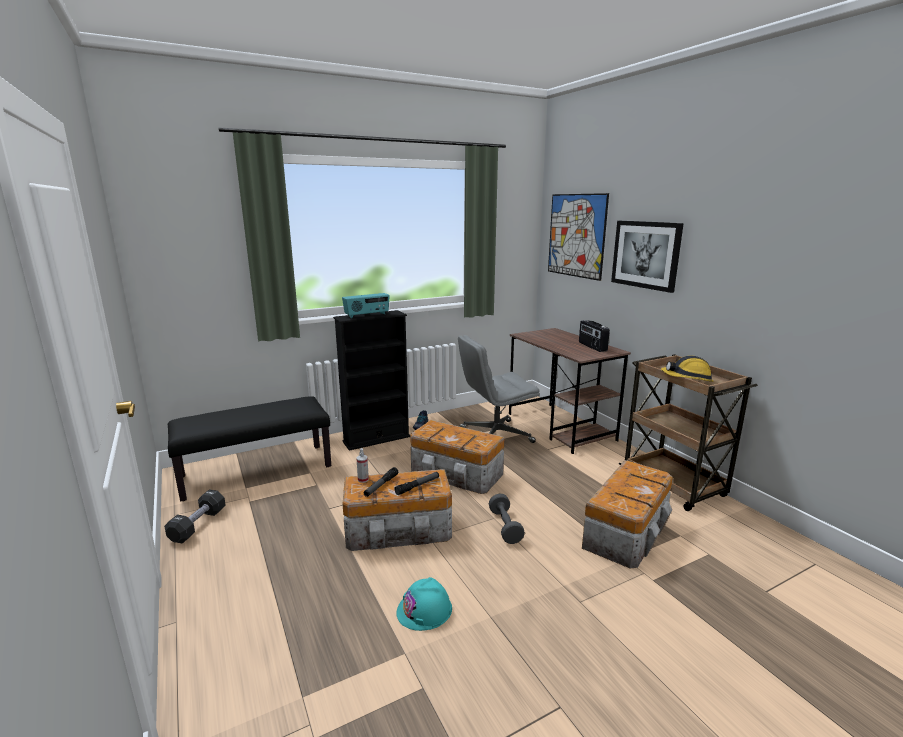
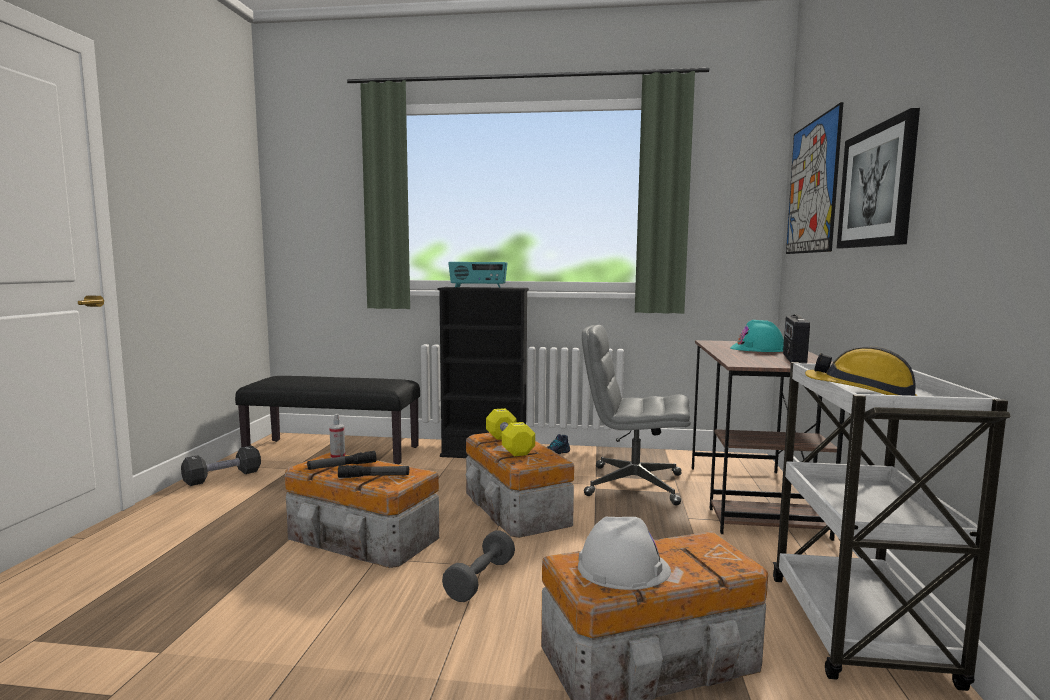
camera: 35 degrees right, 10 degrees down
turquoise hard hat [396,577,452,631] -> turquoise hard hat moved to [730,320,784,352]
brown cart [618,354,758,511] -> white cart [773,362,1011,691]
none -> yellow dumbbell [486,408,535,456]
none -> white hard hat [578,517,671,590]

